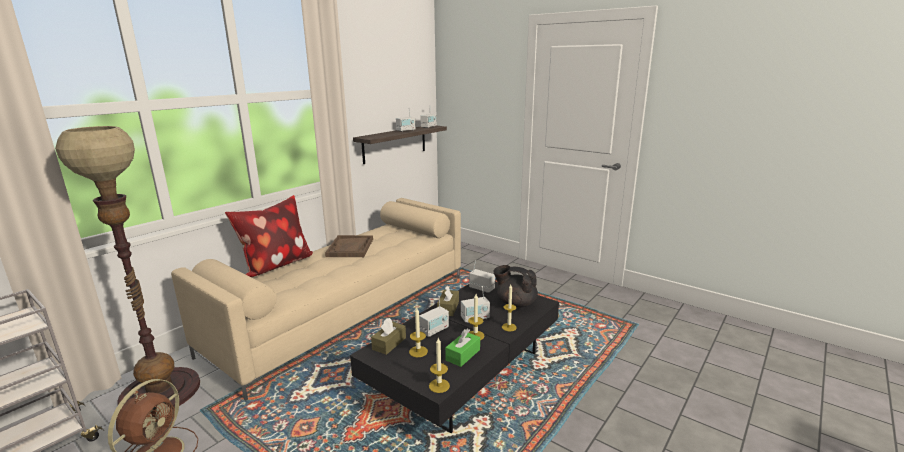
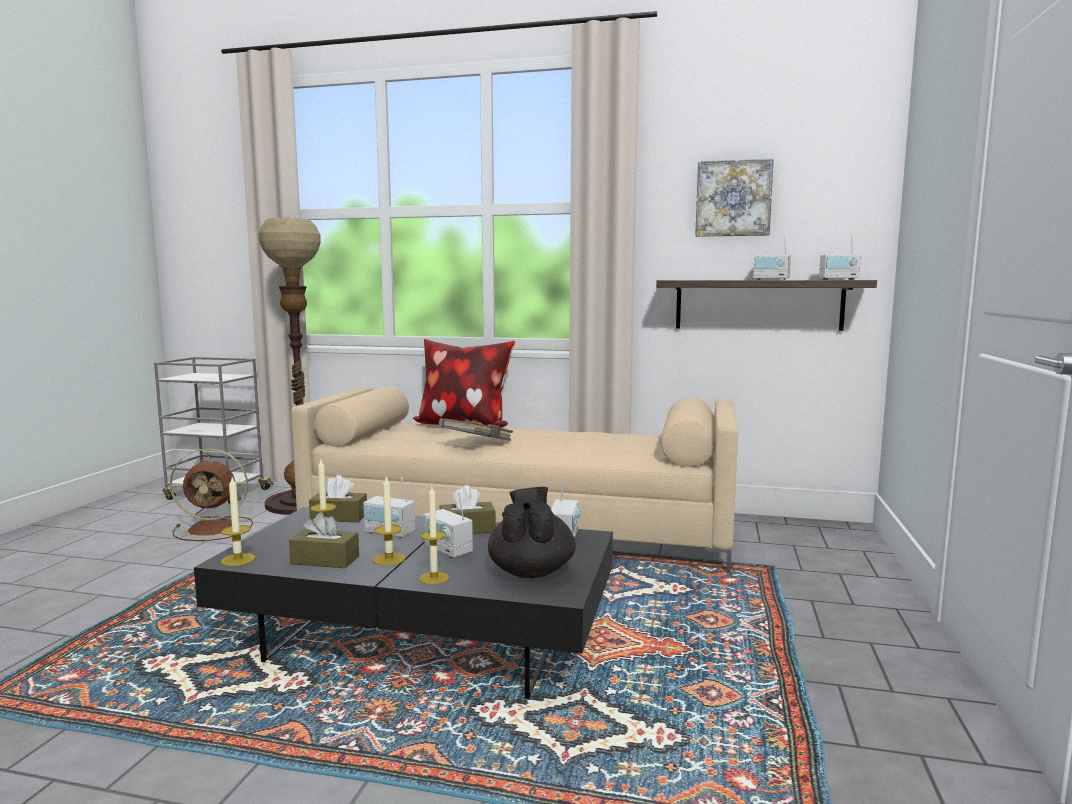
camera: 65 degrees right, 10 degrees down
brown tray [325,235,373,257] -> none
green tissue box [445,328,480,367] -> brown tissue box [289,512,359,568]
none -> grey book [439,418,513,441]
none -> picture [695,159,774,237]

